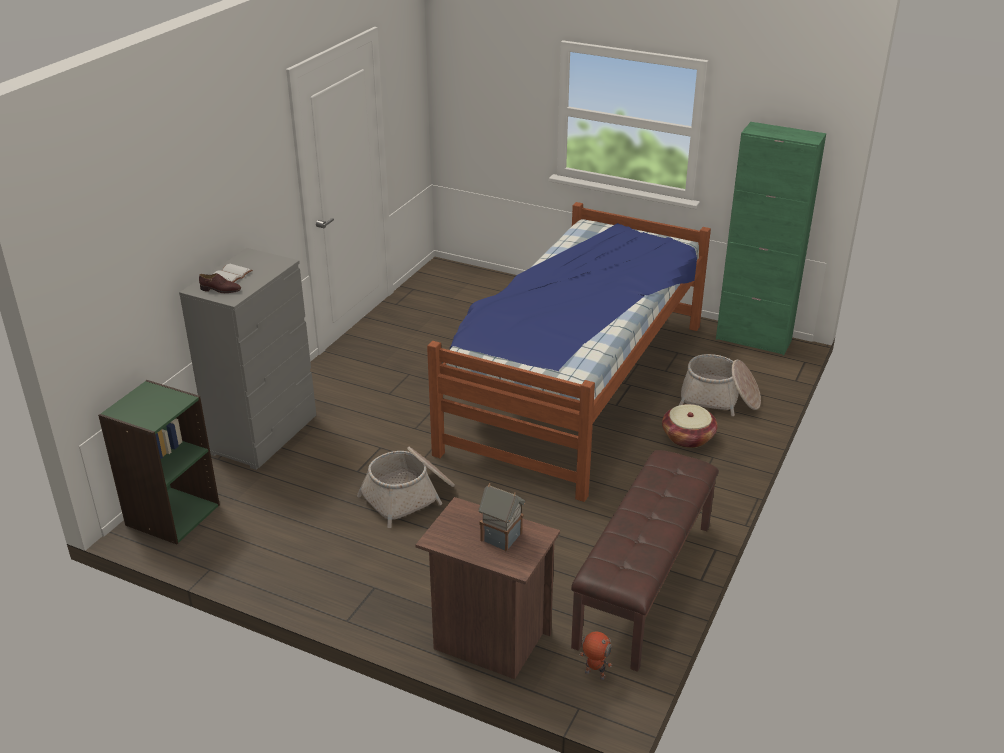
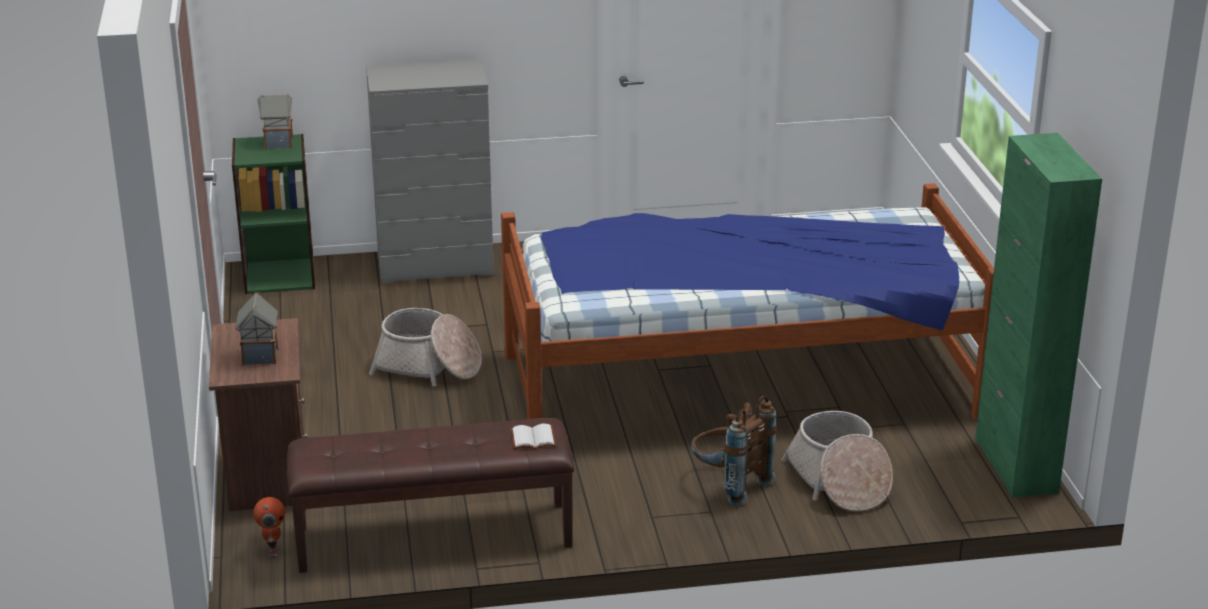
camera: 55 degrees right, 5 degrees down
brown shoe [199,273,241,293] -> none
white book [213,264,253,283] -> white book moved to [511,424,556,449]
basket [662,404,717,448] -> brown backpack [691,396,777,506]
none -> toy house [258,94,293,150]

